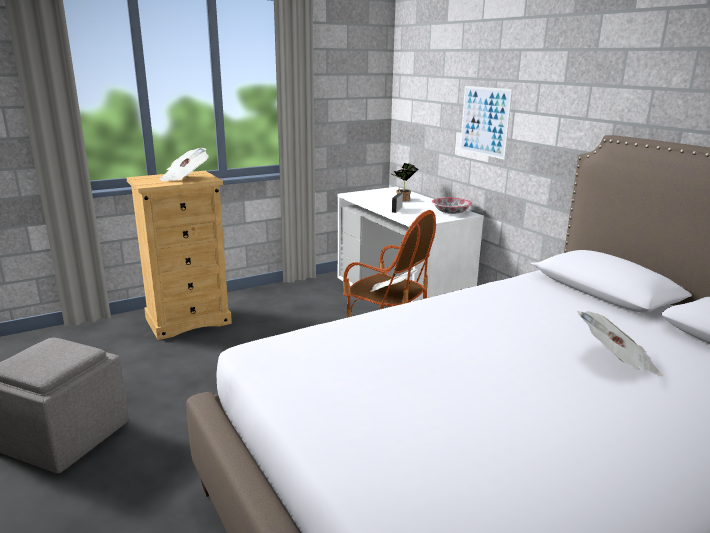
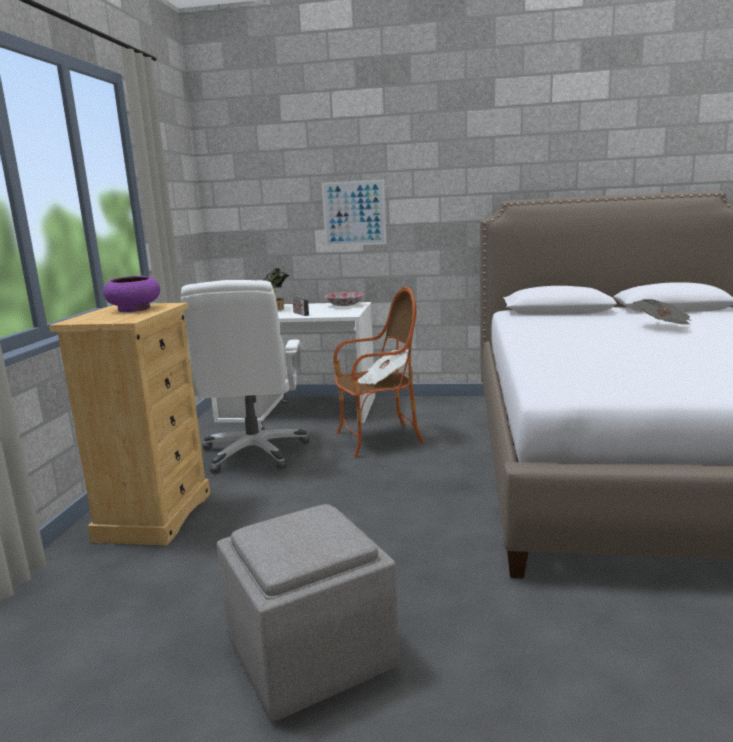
camera: 50 degrees left, 5 degrees down
newspaper [159,148,209,181] -> purple bowl [103,276,160,312]
none -> white office chair [181,280,310,473]

